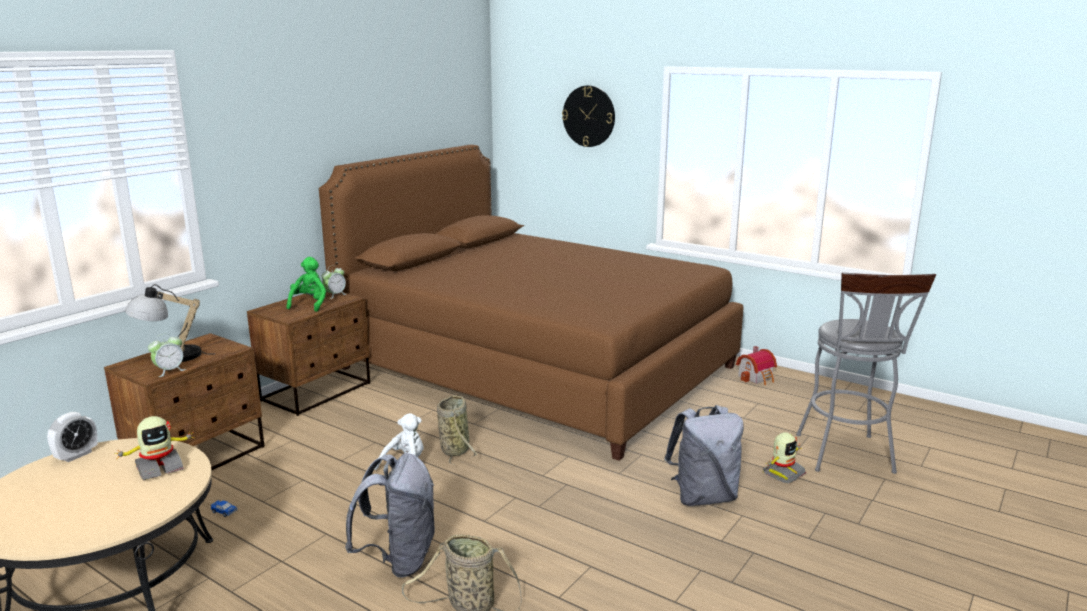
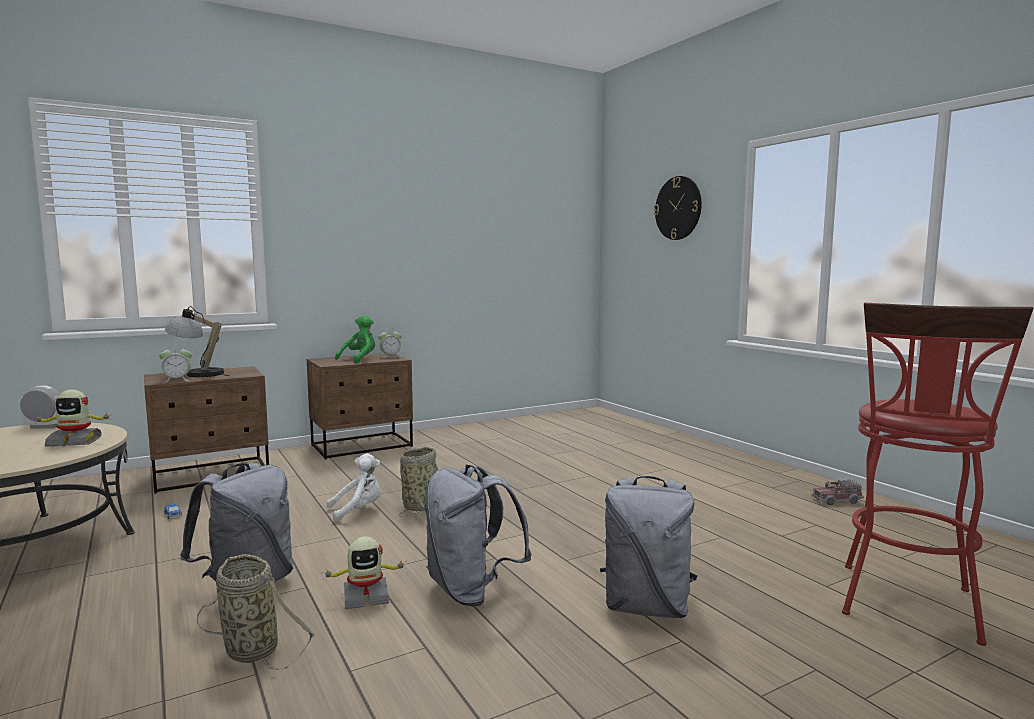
camera: 25 degrees right, 10 degrees down
alarm clock [47,412,97,462] -> alarm clock turned 150 degrees counterclockwise [19,385,60,428]
brown bed [319,145,744,461] -> none
toy house [736,346,777,385] -> toy truck [812,480,864,505]
toy robot [763,432,806,483] -> toy robot moved to [322,536,406,609]
grey stool [796,272,936,474] -> red stool [842,303,1034,646]
none -> grey backpack [424,465,532,606]

